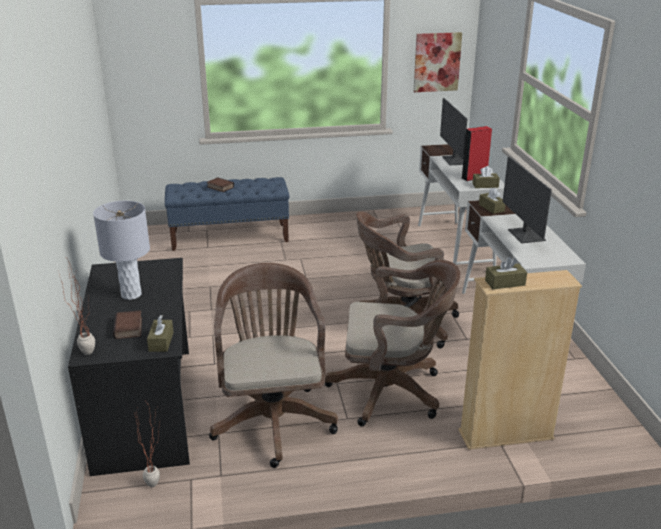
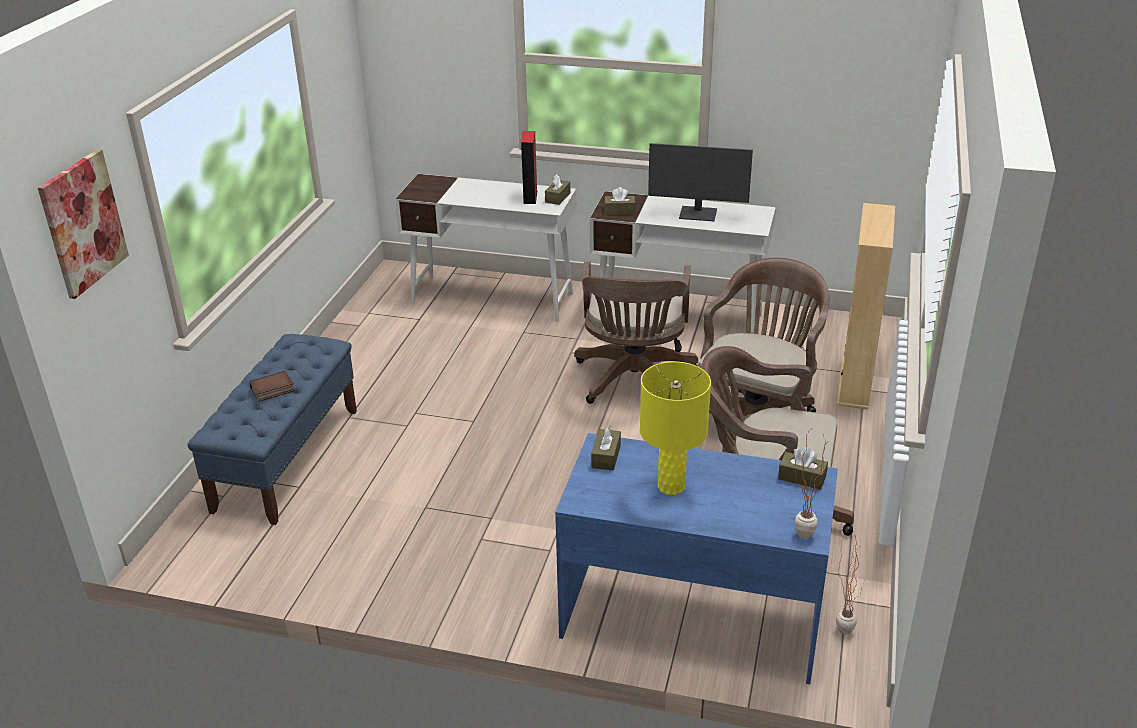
camera: 65 degrees left, 5 degrees up
black desk [68,258,190,476] -> blue desk [555,433,838,684]
grey table lamp [93,201,150,300] -> yellow table lamp [640,362,711,495]
book [113,310,142,339] -> none
picture [414,32,462,92] -> picture moved to [38,149,129,299]
monitor [440,98,467,166] -> none
brown tissue box [485,257,527,289] -> brown tissue box moved to [591,425,621,471]

